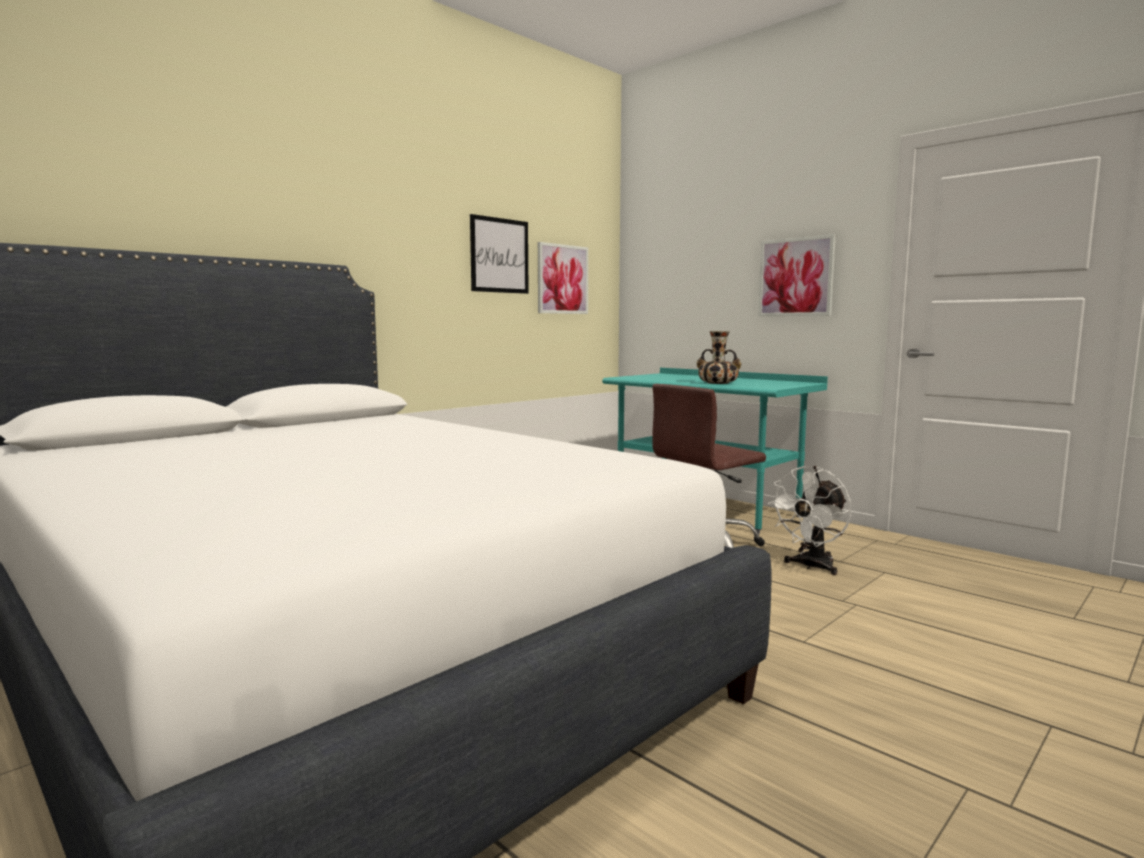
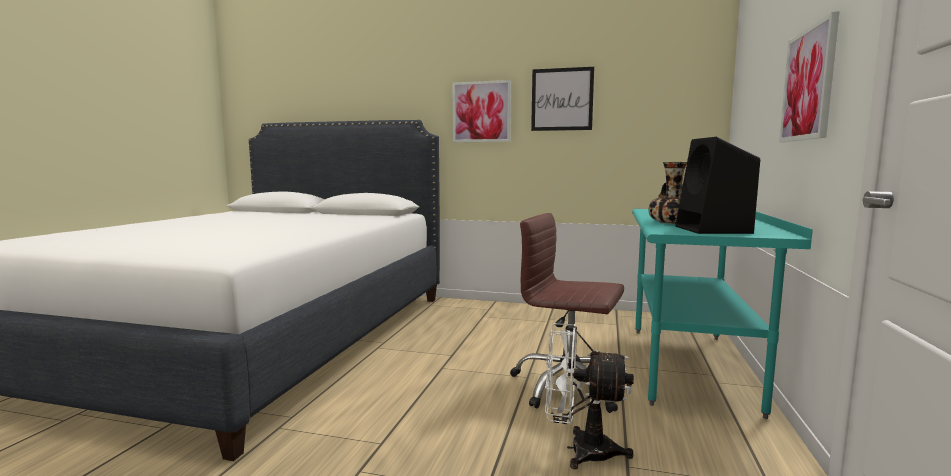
camera: 60 degrees right, 0 degrees up
picture [538,242,588,314] -> picture moved to [452,80,511,142]
none -> black speaker [675,137,760,234]

